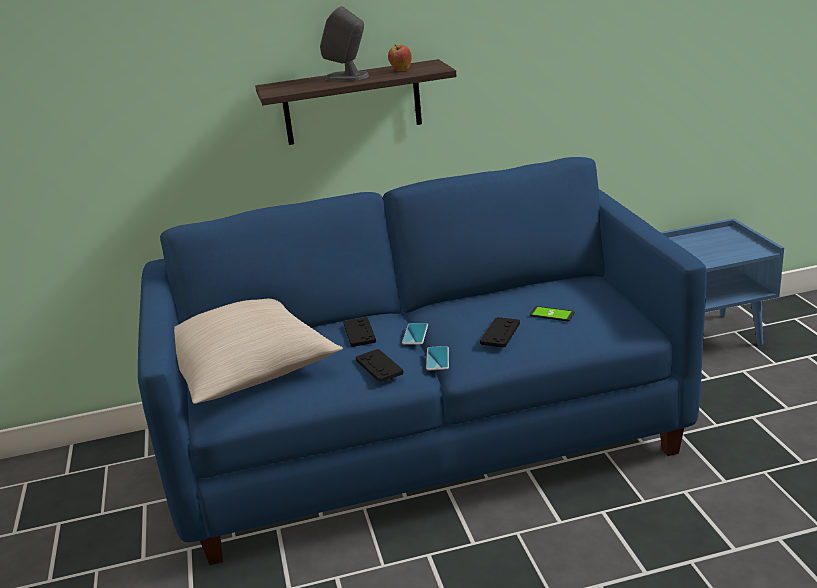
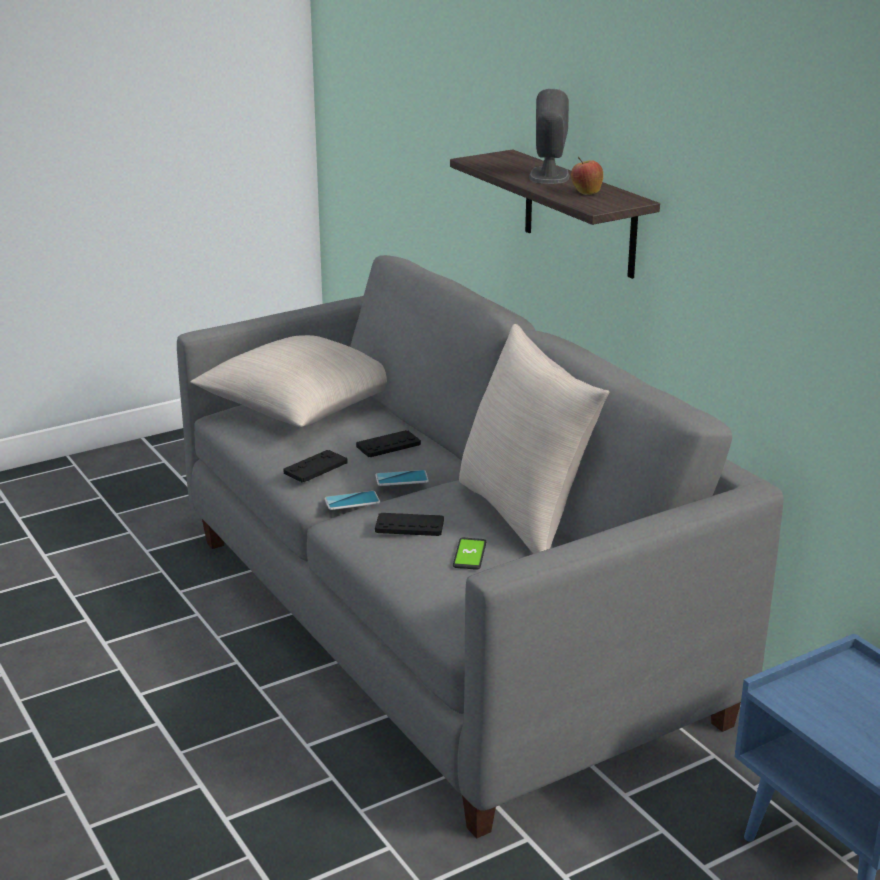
camera: 70 degrees right, 0 degrees up
blue sofa [138,157,707,565] -> grey sofa [177,255,784,838]
none -> beige pillow [459,324,609,554]

